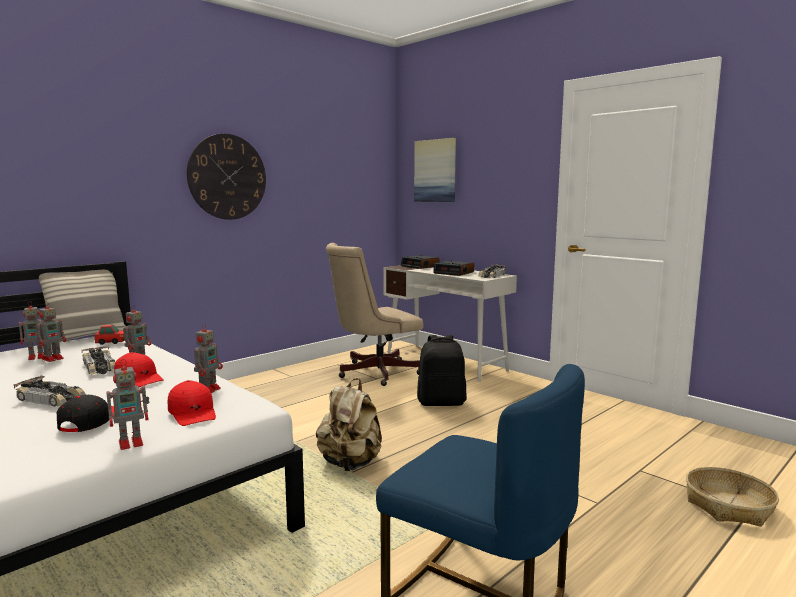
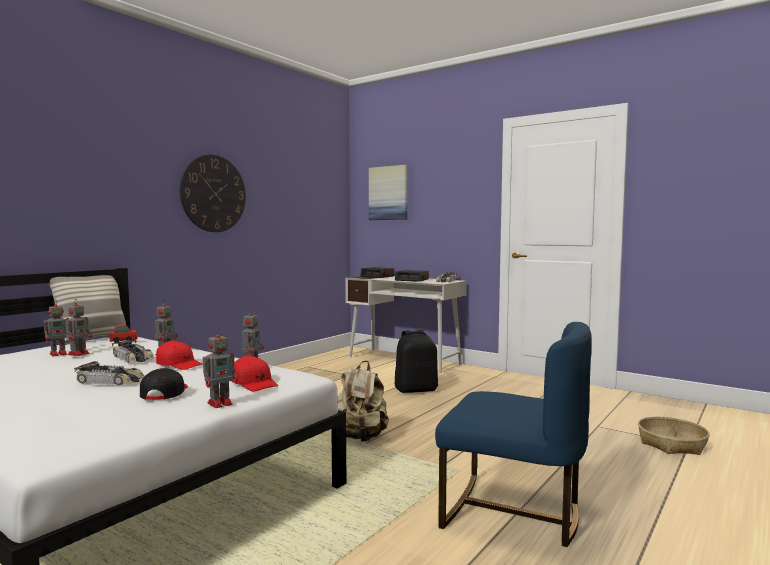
camera: 10 degrees left, 5 degrees down
beige office chair [326,243,423,386] -> none

